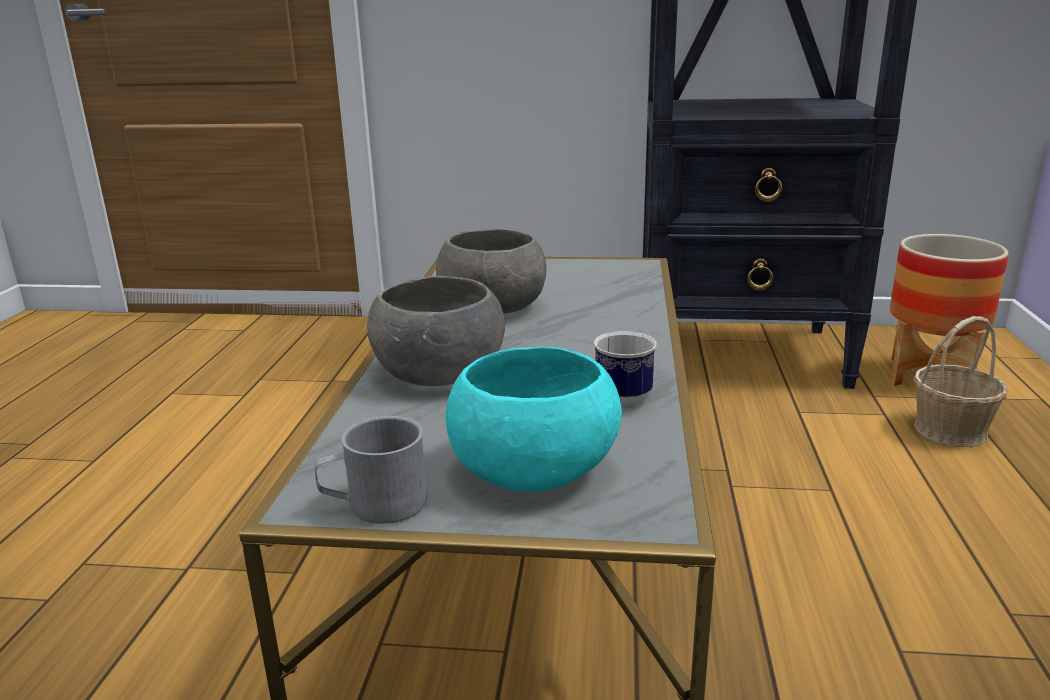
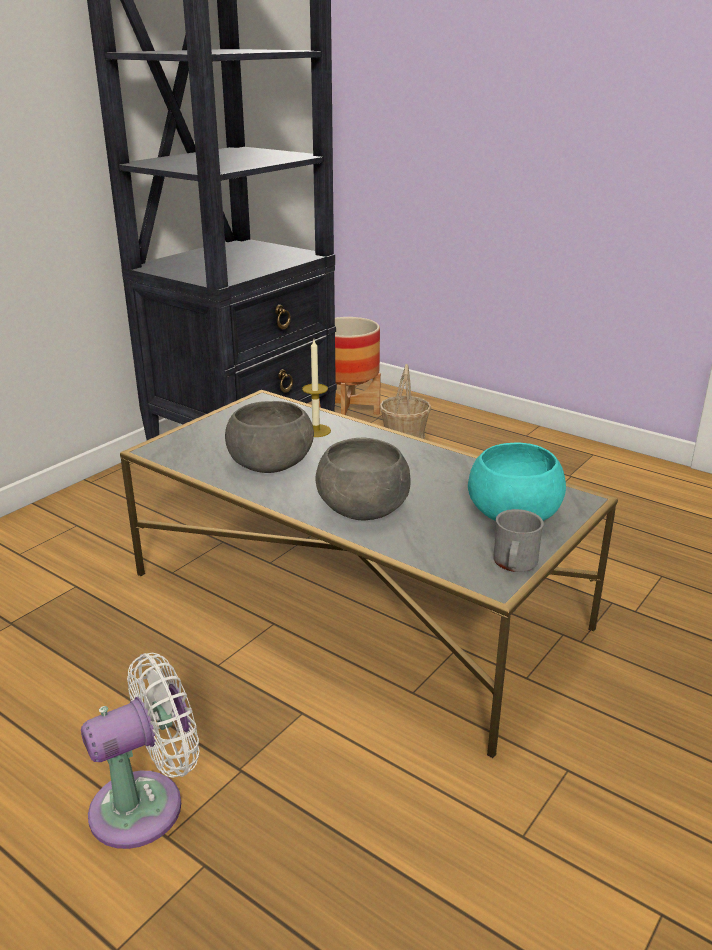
camera: 60 degrees left, 5 degrees up
mug [594,331,657,408] -> none
none -> white fan [81,653,200,849]
none -> candle [302,340,331,437]

